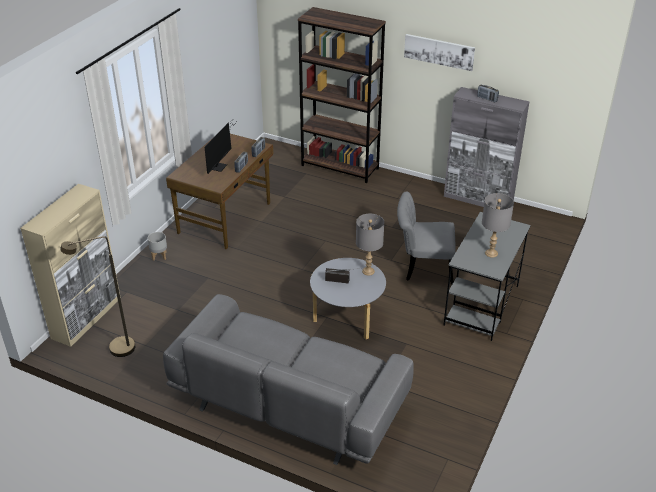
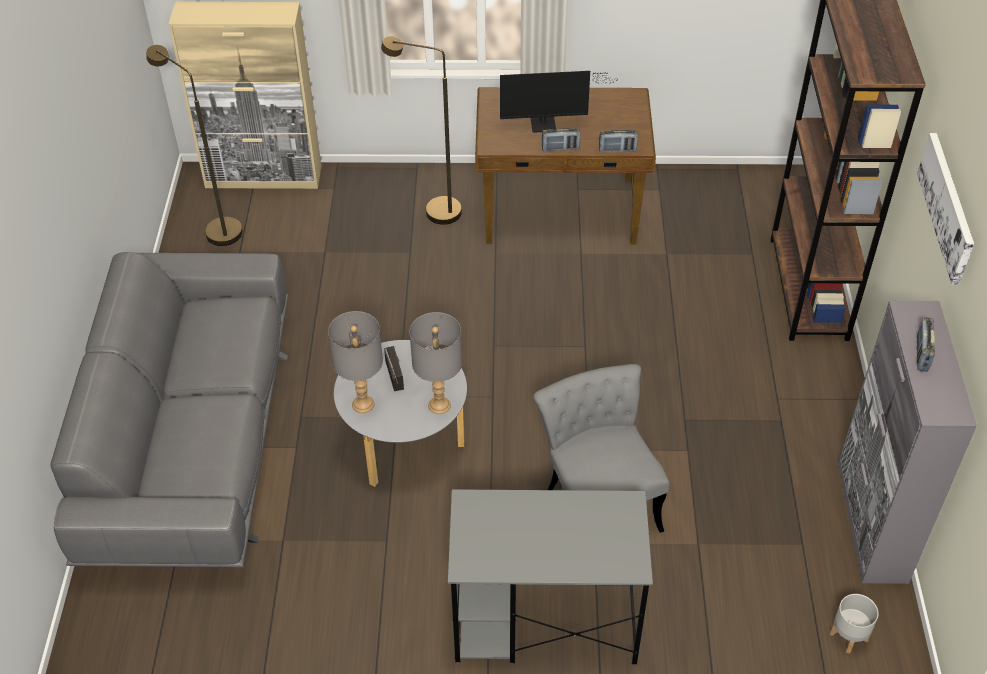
camera: 65 degrees right, 10 degrees up
grey planter [148,232,167,261] -> grey planter moved to [830,594,879,653]
grey table lamp [482,193,514,258] -> grey table lamp moved to [328,311,383,413]
none -> brown floor lamp [381,36,462,225]

